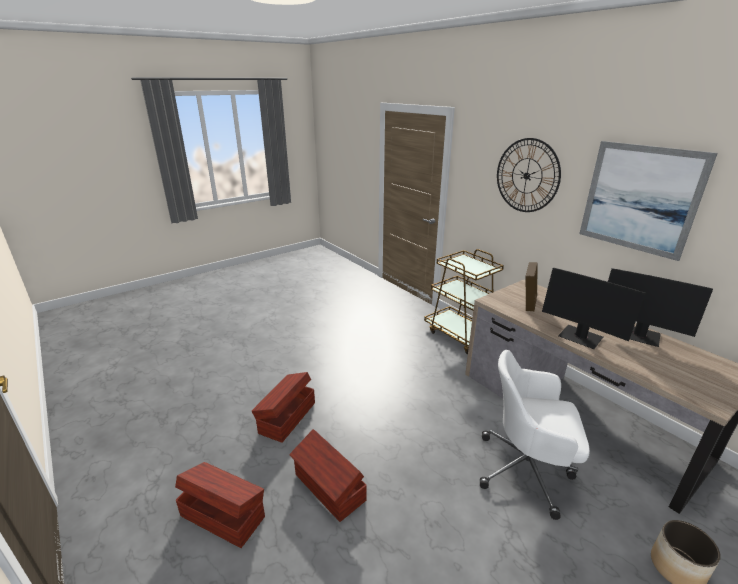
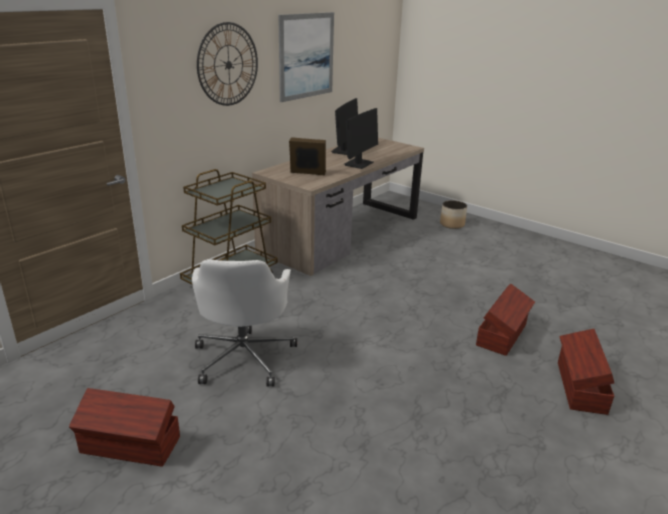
camera: 105 degrees left, 0 degrees up
brown storage box [252,372,315,443] -> brown storage box moved to [69,388,180,467]
white office chair [480,350,590,520] -> white office chair moved to [192,259,297,387]

